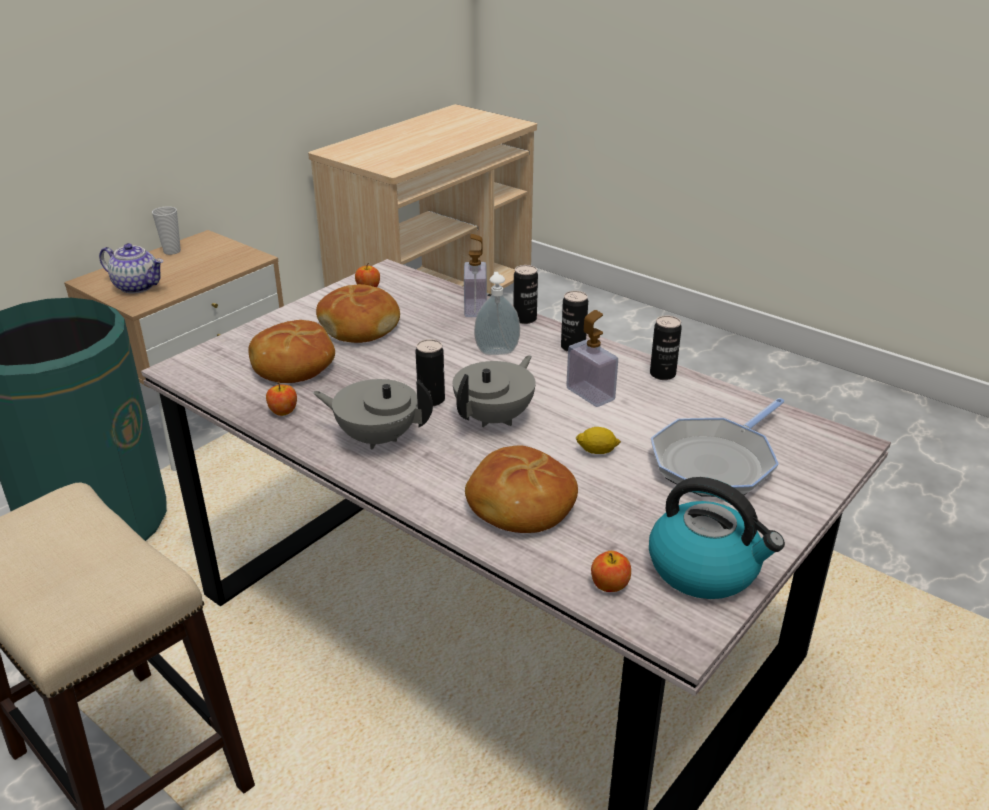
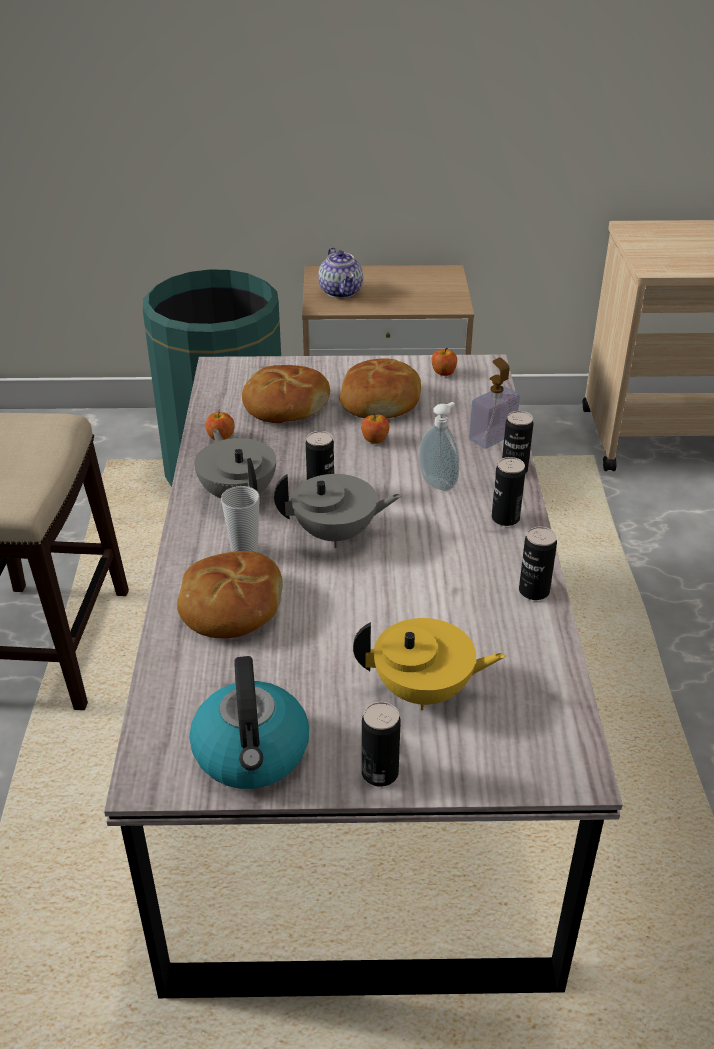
camera: 50 degrees right, 5 degrees up
cup [152,206,181,255] -> cup moved to [221,486,260,552]
soap dispenser [566,310,618,407] -> none
lemon [576,427,621,454] -> none
apple [591,551,631,592] -> apple moved to [361,412,389,444]
frying pan [651,398,784,497] -> yellow teapot [353,618,506,710]
none -> can [362,702,401,787]

